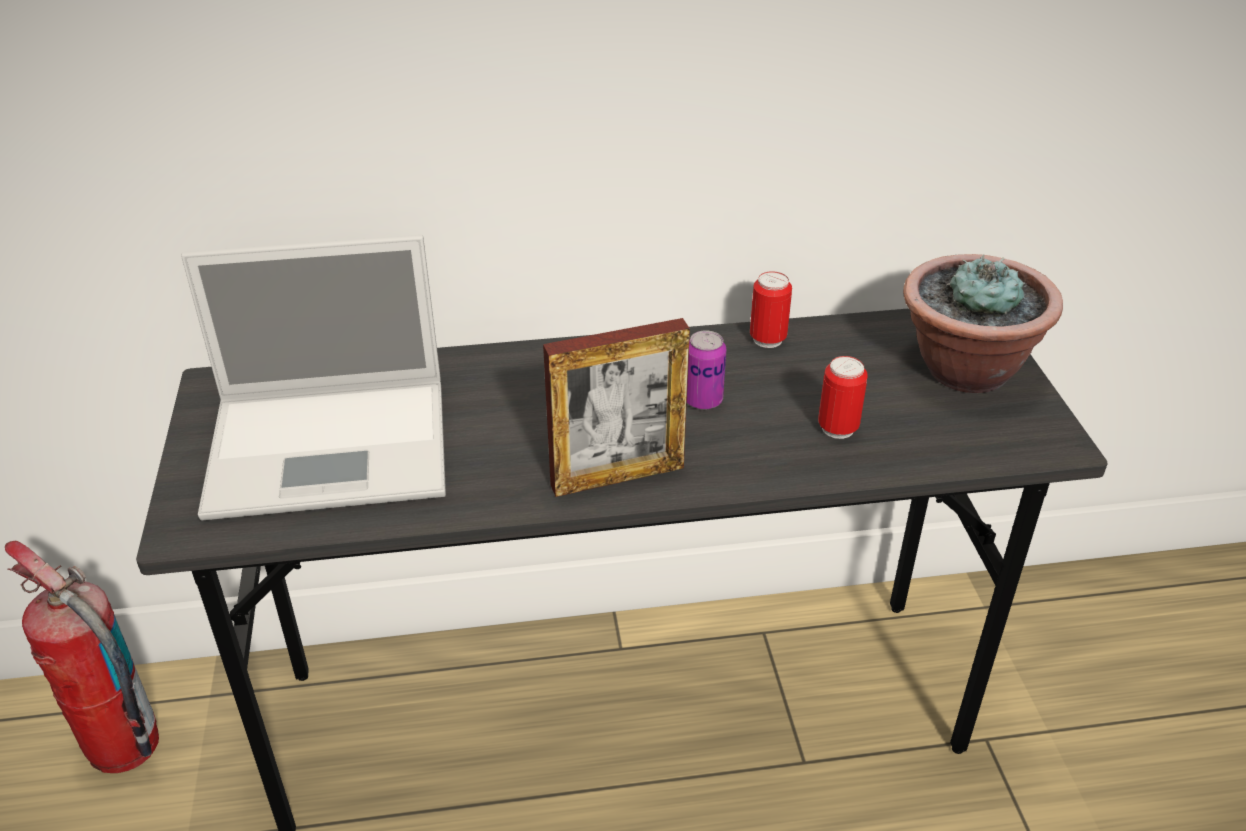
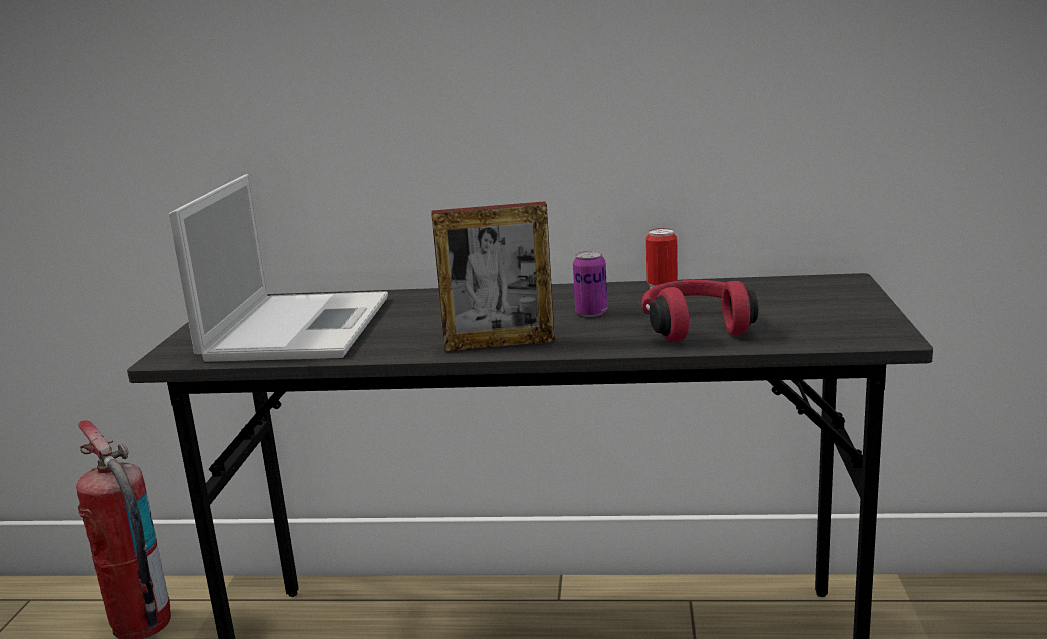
camera: 15 degrees right, 20 degrees down
laptop [181,235,446,520] -> laptop turned 90 degrees counterclockwise [168,174,388,362]
can [818,356,868,439] -> red headphones [641,280,758,342]
potted plant [903,254,1063,393] -> none

